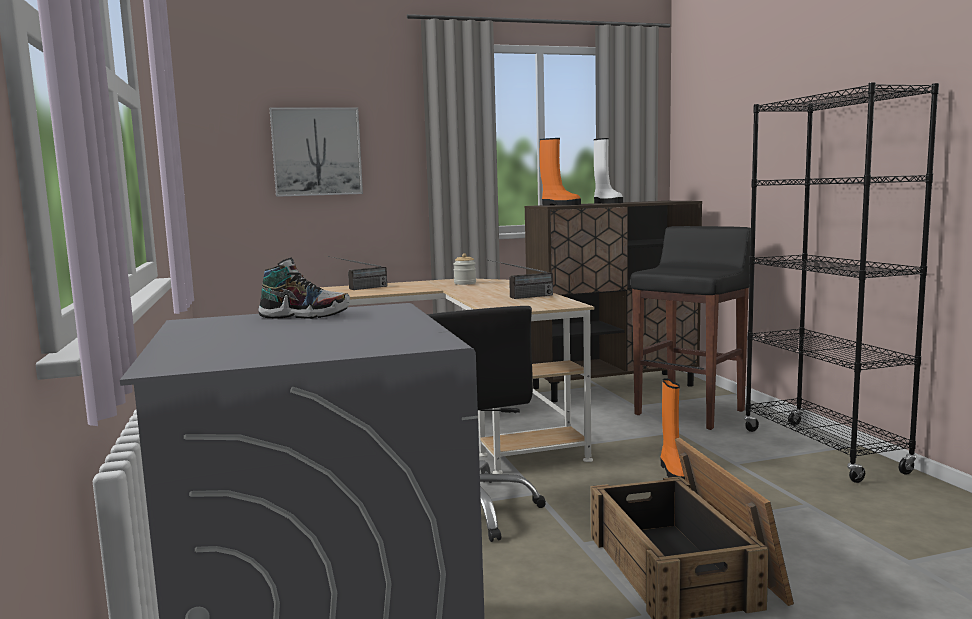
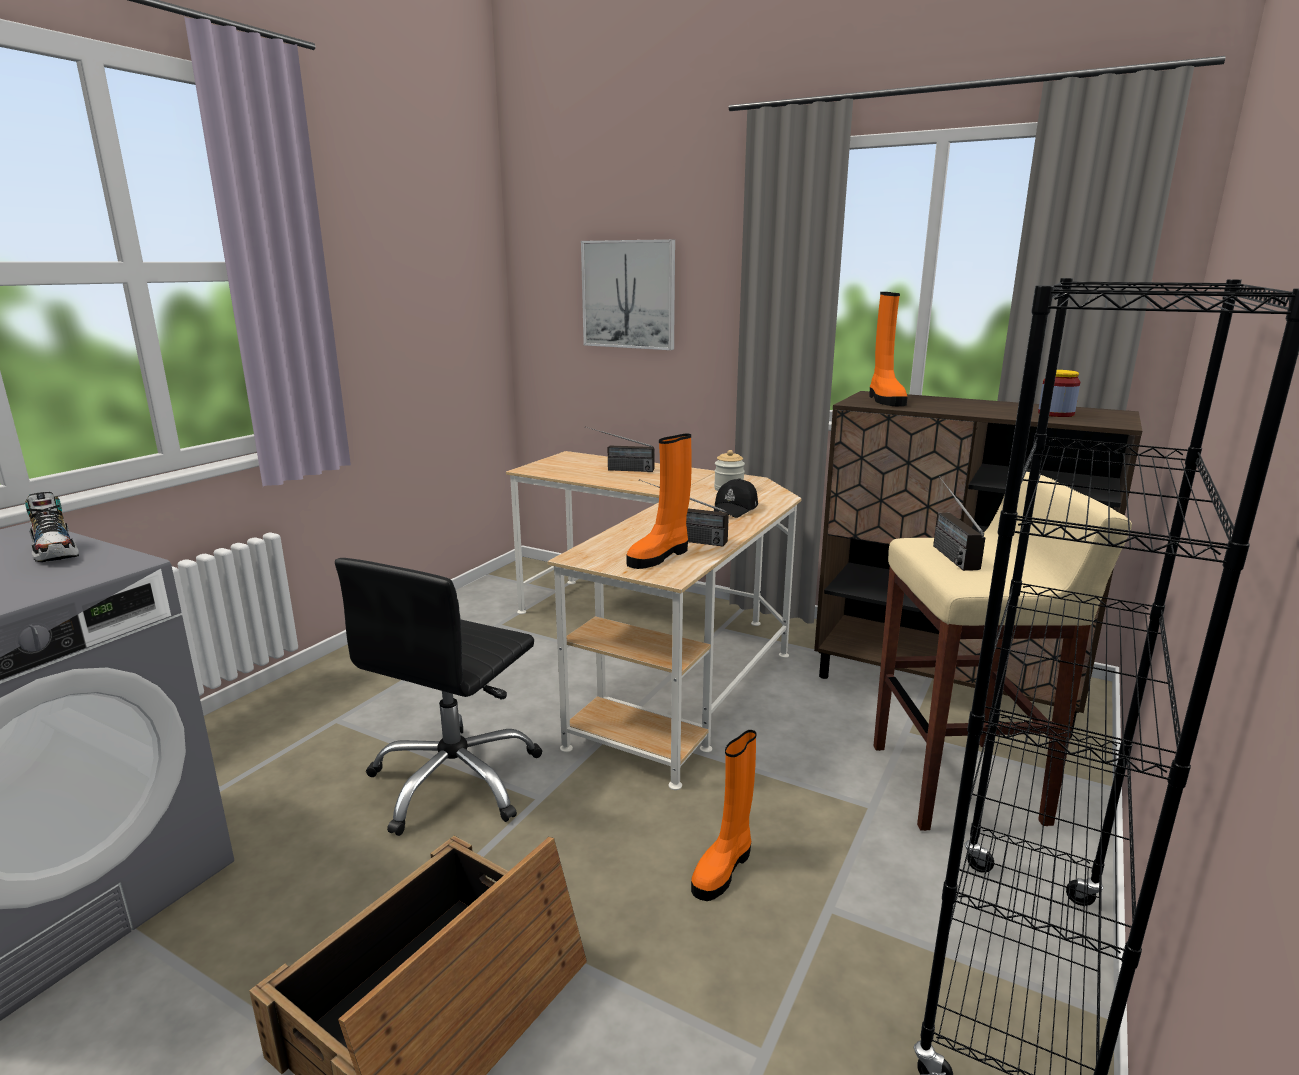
camera: 45 degrees right, 10 degrees up
white boot [594,138,623,203] -> none
black stool [631,226,751,430] -> beige stool [874,472,1132,831]
none -> orange boot [627,434,692,569]
none -> black cap [714,478,758,518]
none -> radio [933,476,985,571]
none -> jar [1038,370,1080,417]

